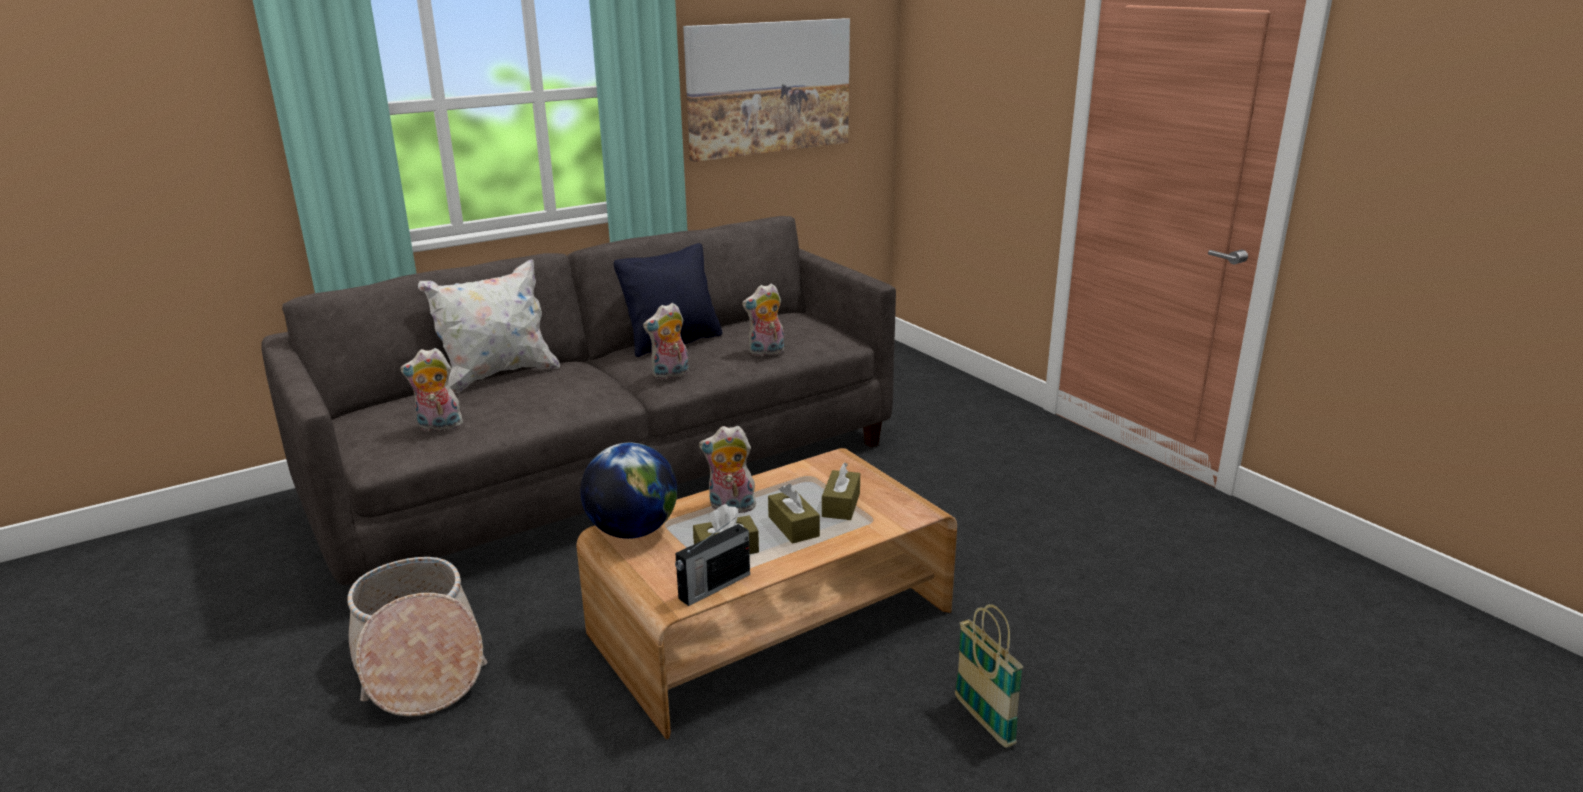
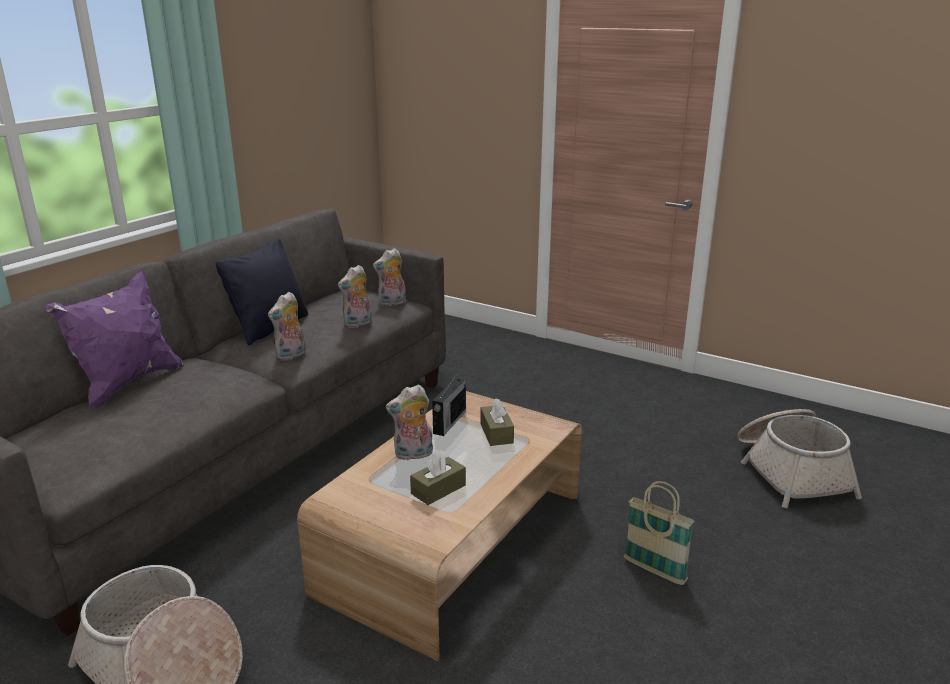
camera: 25 degrees left, 0 degrees up
plush toy [400,348,465,431] -> plush toy moved to [373,248,406,306]
white pillow [418,259,560,393] -> purple pillow [45,270,184,408]
globe [581,443,677,539] -> none
radio [675,518,750,606] -> radio moved to [432,372,466,436]
picture [683,18,850,162] -> none
brown tissue box [768,484,820,544] -> none
none -> basket [738,409,862,508]

